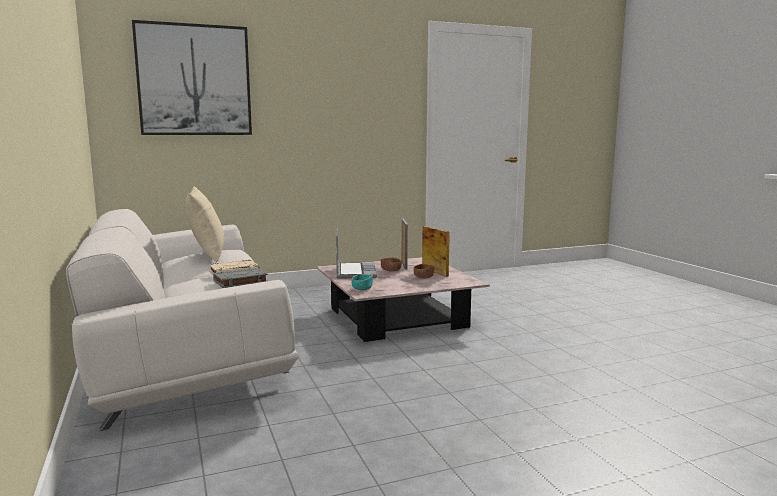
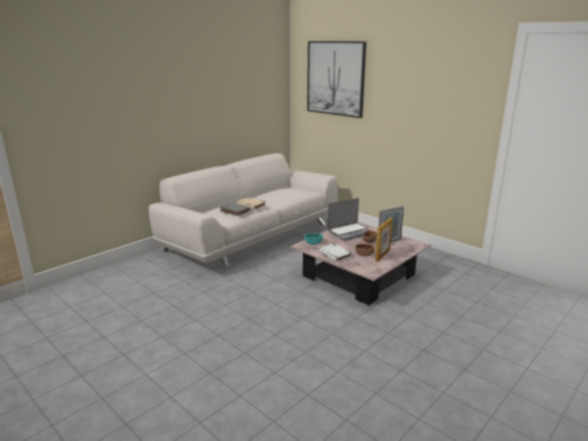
camera: 65 degrees right, 10 degrees up
beige pillow [186,187,224,262] -> none
none -> white book [319,243,352,262]

